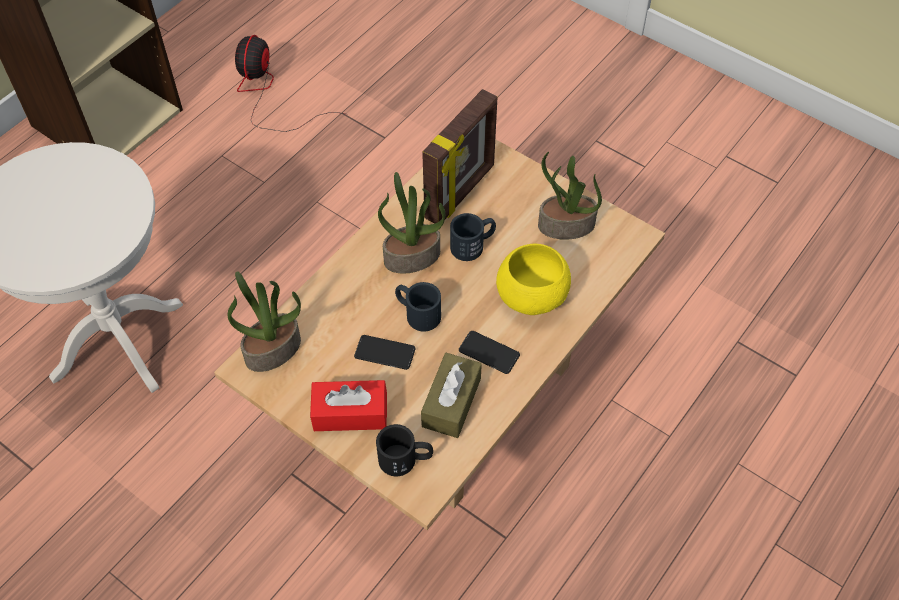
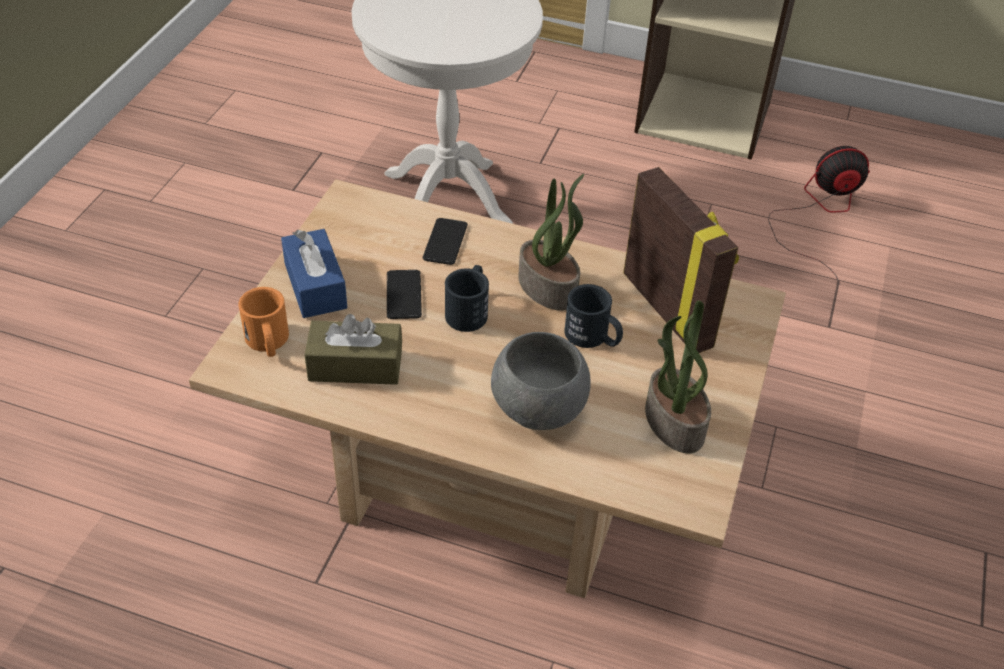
camera: 70 degrees right, 10 degrees down
potted plant [228,271,301,372] -> none
red tissue box [310,380,387,431] -> blue tissue box [281,229,347,318]
black mug [376,424,433,476] -> orange mug [238,287,289,357]
picture frame [422,89,498,224] -> picture frame turned 135 degrees counterclockwise [623,167,739,353]
phone [459,331,520,374] -> phone moved to [423,218,468,265]
yellow bowl [496,244,571,315] -> grey bowl [491,332,591,430]

